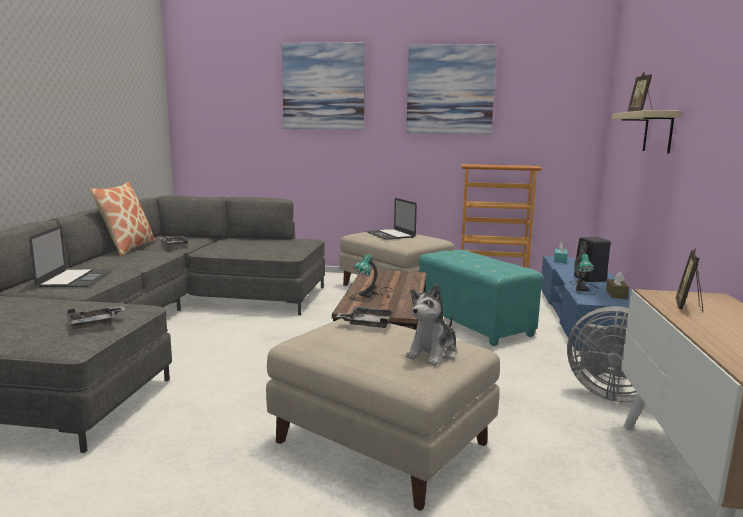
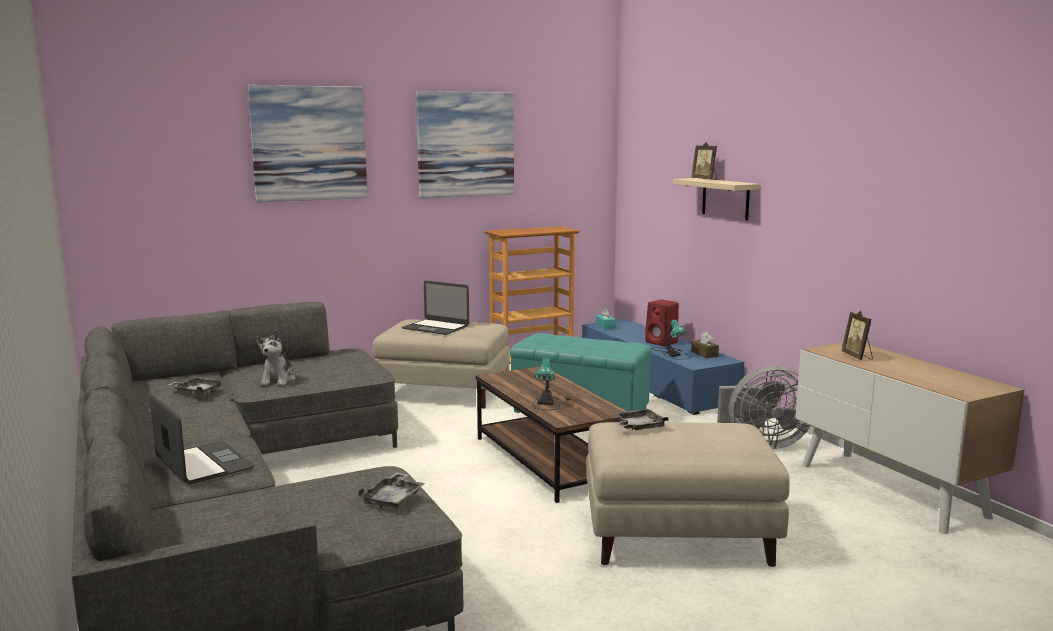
camera: 35 degrees left, 0 degrees up
pillow [90,181,156,256] -> none
plush toy [406,284,458,366] -> plush toy moved to [256,330,295,386]
black speaker [574,237,611,282] -> red speaker [645,299,679,346]

